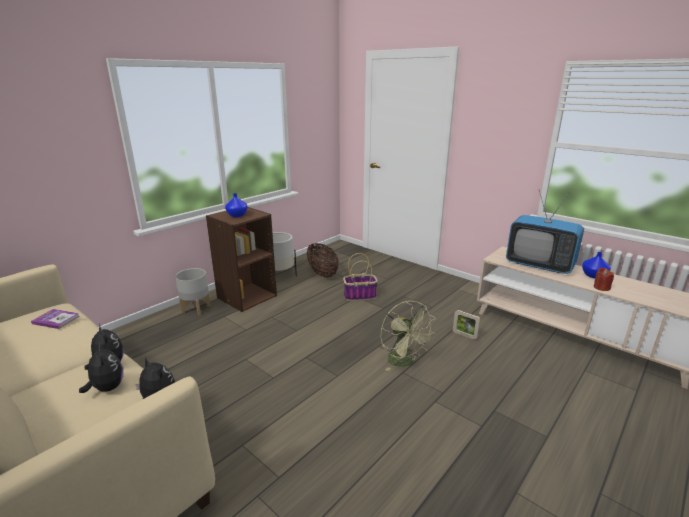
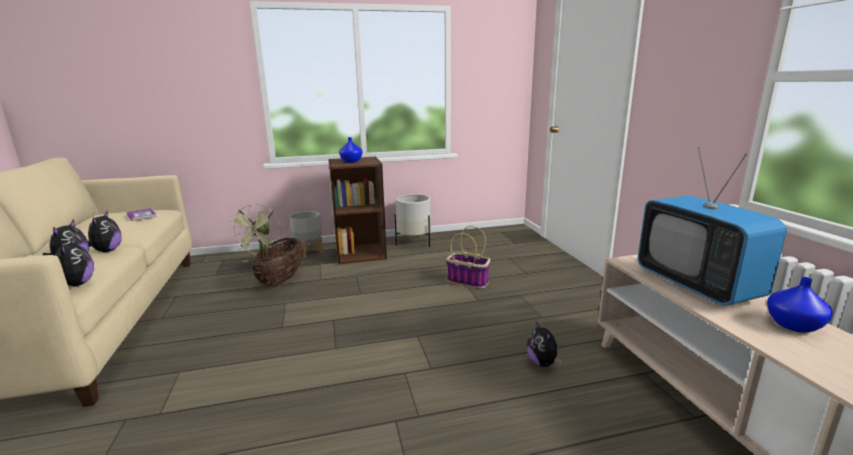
camera: 35 degrees right, 5 degrees down
basket [306,243,339,278] -> basket moved to [253,238,303,286]
green fan [381,301,436,371] -> green fan moved to [231,204,281,262]
picture frame [453,310,480,340] -> plush toy [527,321,562,367]
red candle [594,268,614,291] -> none

